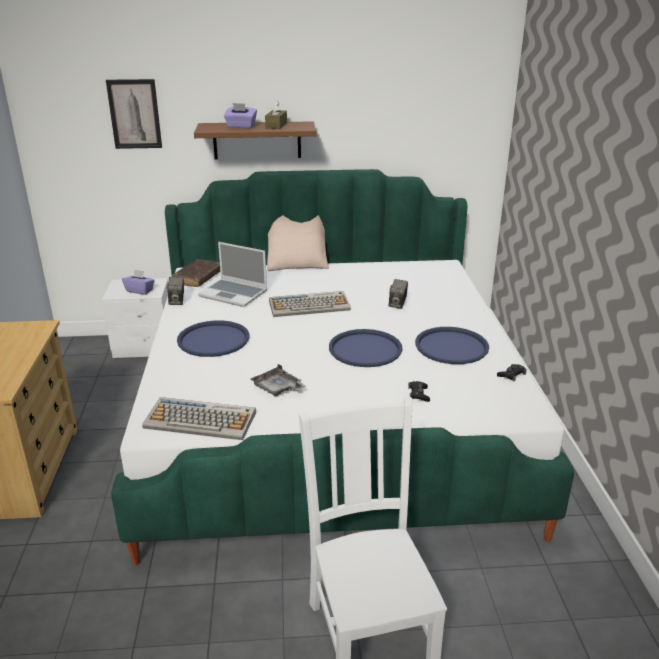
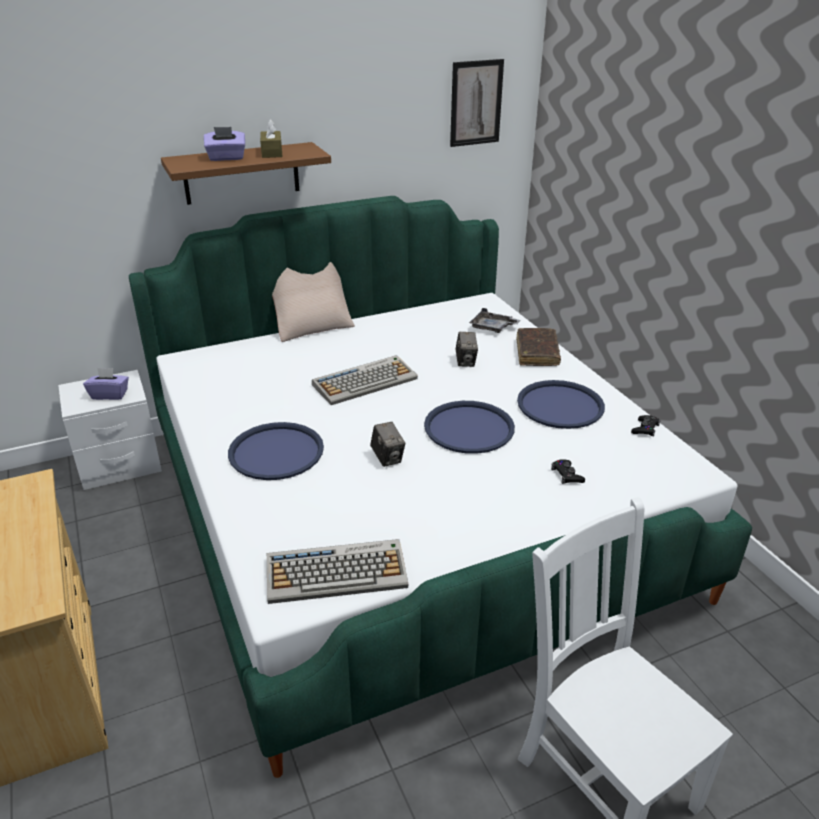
camera: 20 degrees left, 5 degrees up
picture [106,79,162,149] -> picture moved to [450,59,504,147]
camera [167,277,184,305] -> camera moved to [370,422,405,467]
brown book [172,259,220,287] -> brown book moved to [516,328,561,366]
laptop [198,242,267,307] -> none
grey tray [250,364,306,397] -> grey tray moved to [469,308,521,333]

